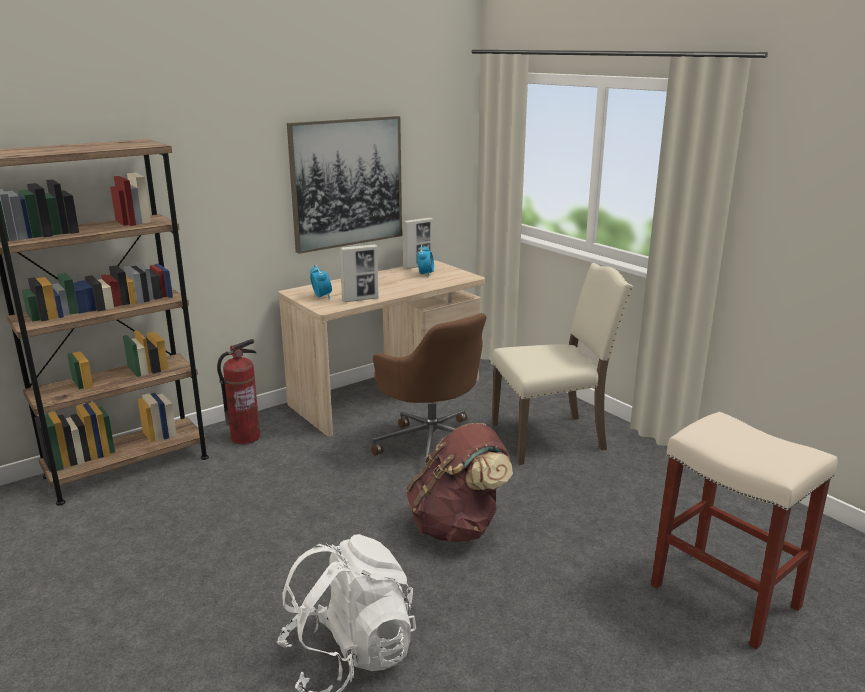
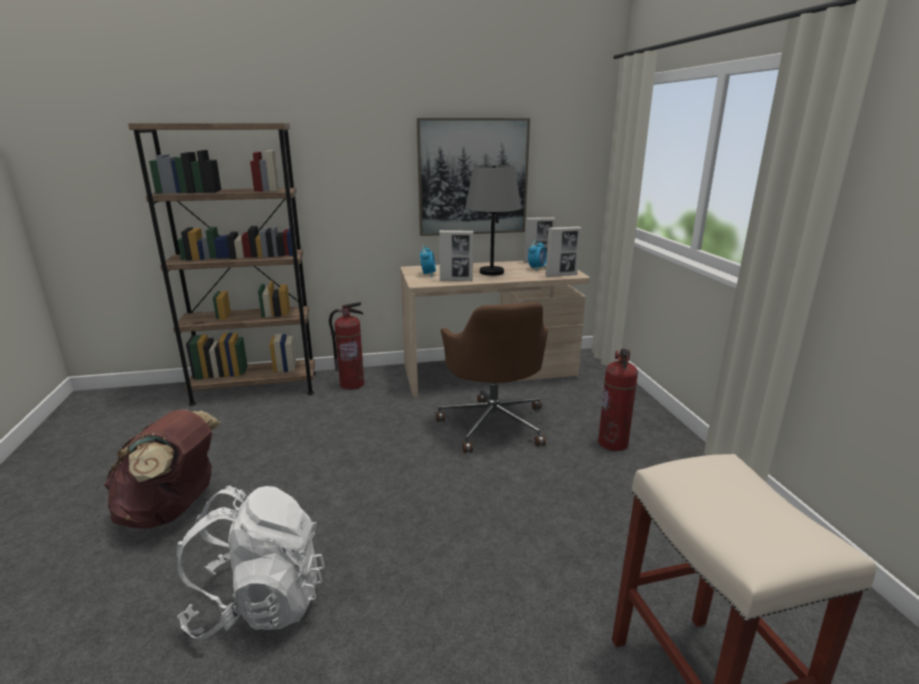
camera: 25 degrees right, 0 degrees up
brown backpack [406,423,513,543] -> brown backpack moved to [104,409,221,529]
beige chair [492,263,633,465] -> fire extinguisher [598,349,638,451]
none -> grey table lamp [465,165,521,276]
none -> picture frame [545,227,581,277]

